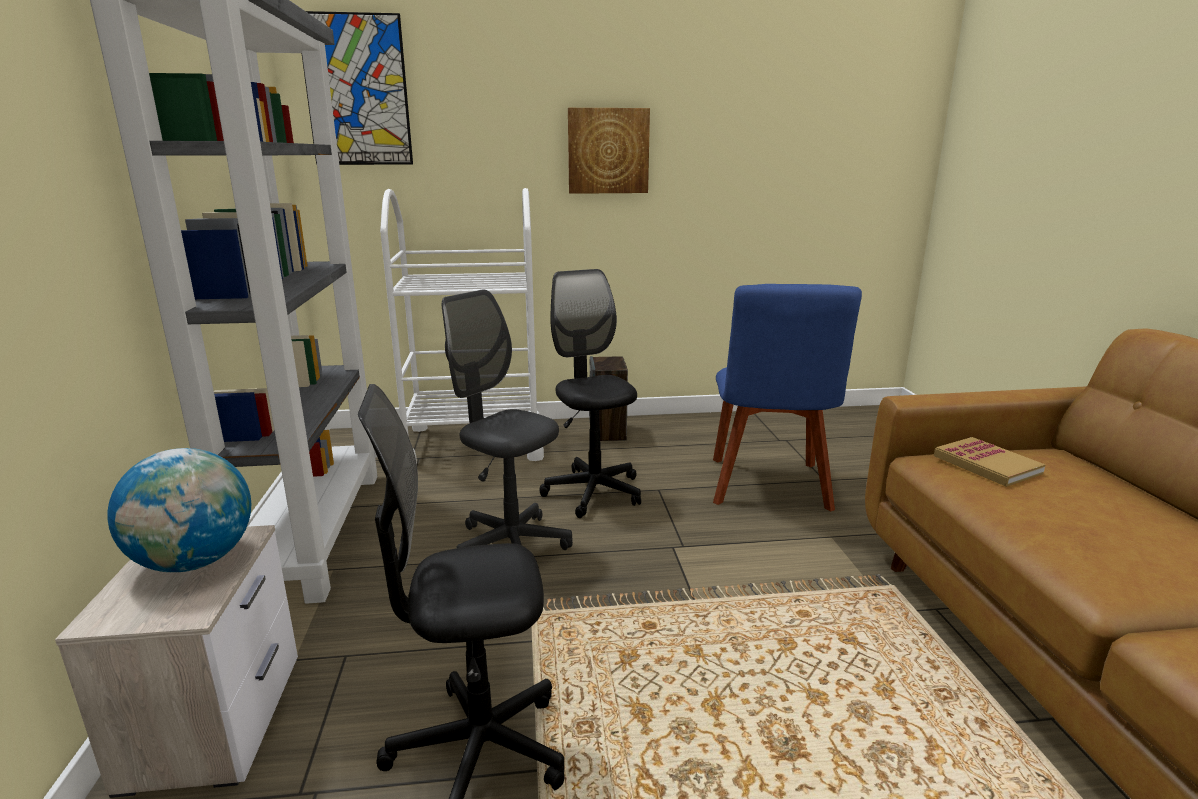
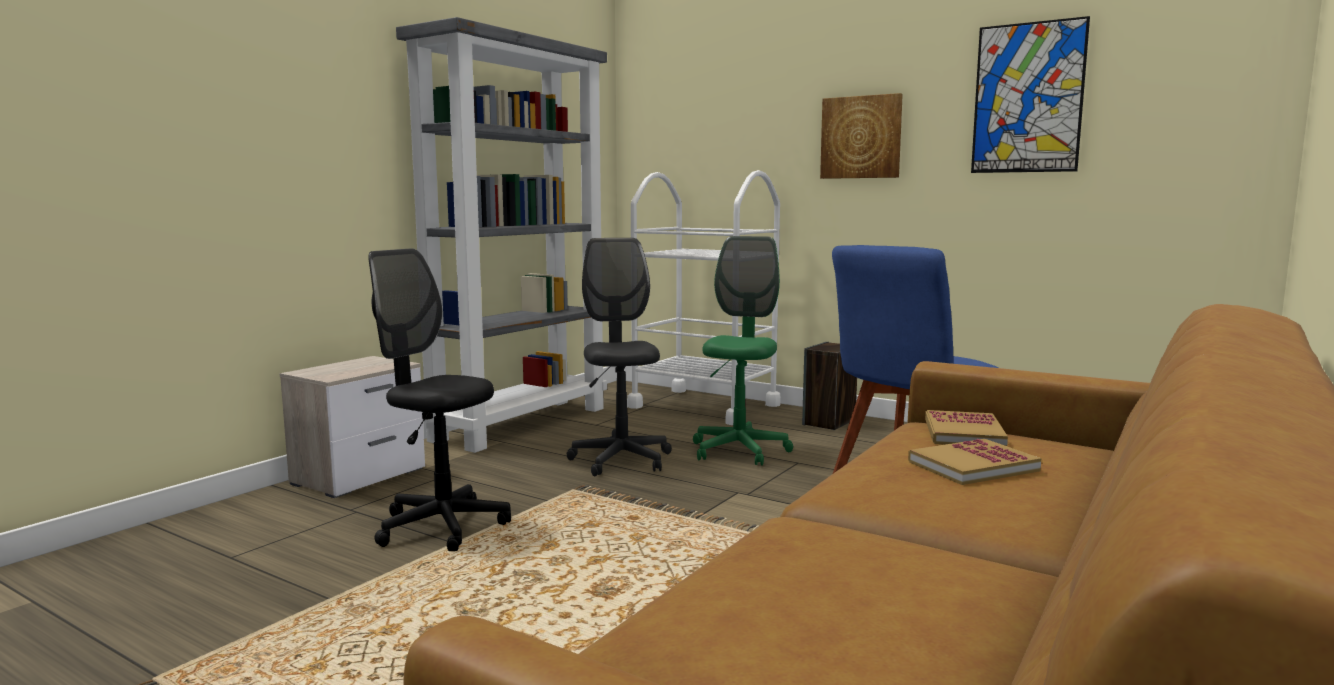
camera: 40 degrees right, 10 degrees down
globe [107,448,251,572] -> none
picture [302,11,413,165] -> picture moved to [971,16,1090,173]
black office chair [540,269,641,518] -> green office chair [693,236,793,466]
none -> book [908,439,1041,485]

